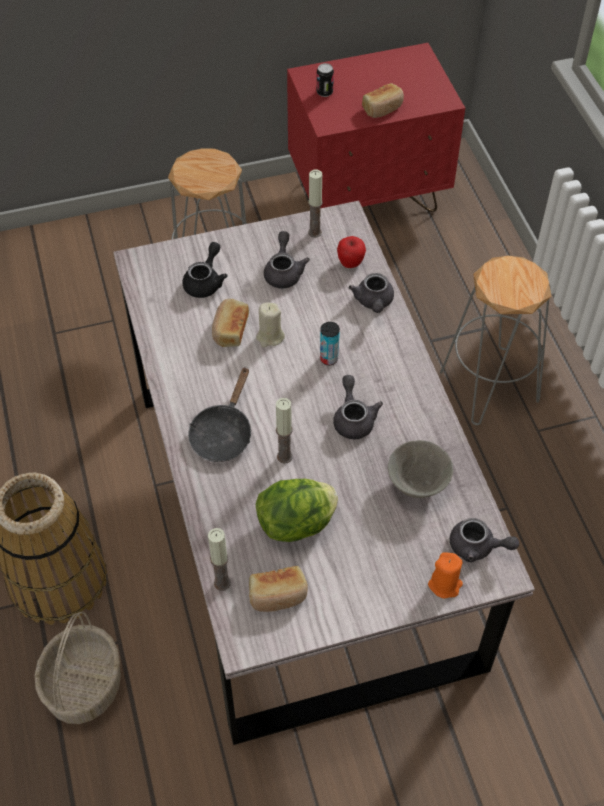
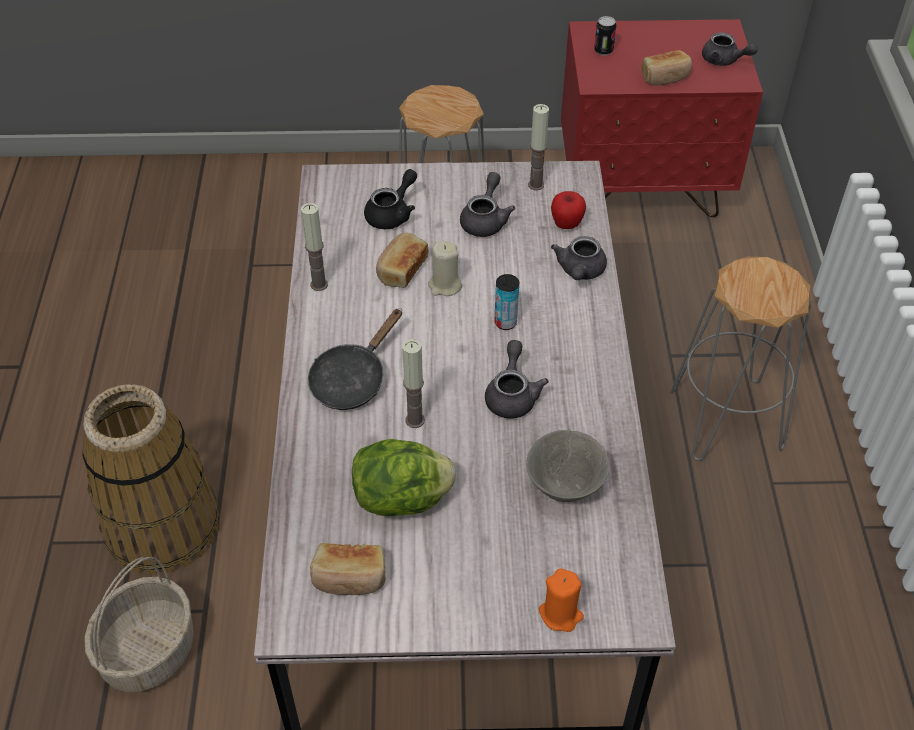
camera: 15 degrees right, 5 degrees down
candle [208,528,231,591] -> candle moved to [301,203,328,291]
grey teapot [450,518,519,562] -> grey teapot moved to [702,32,758,66]

